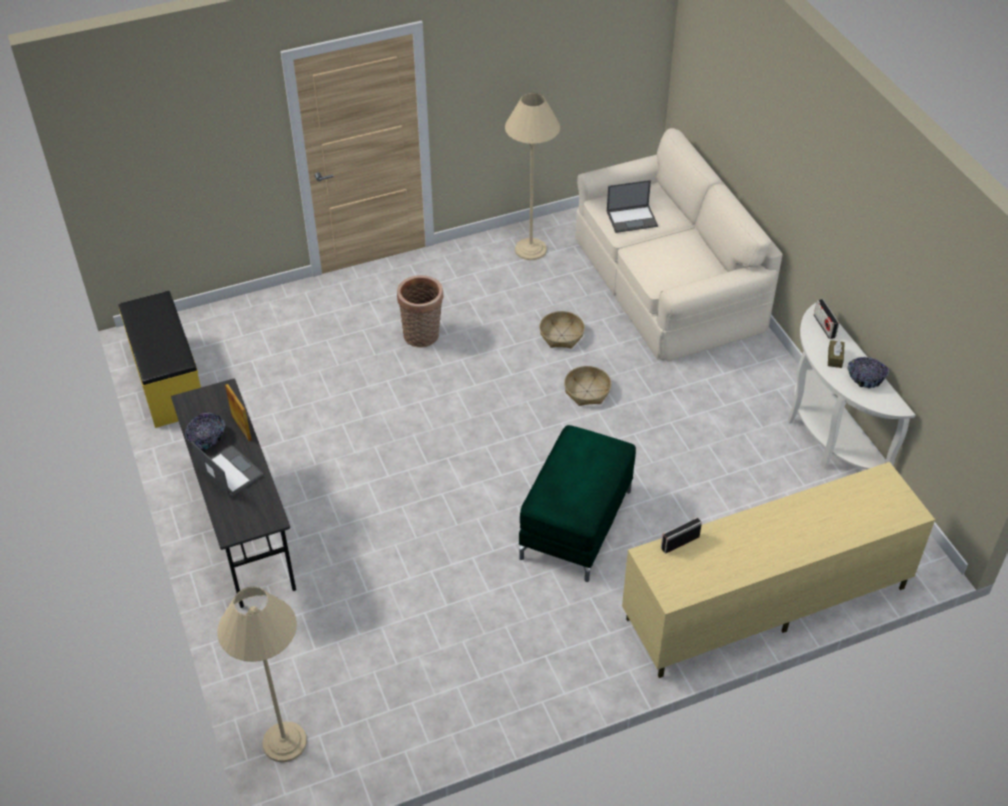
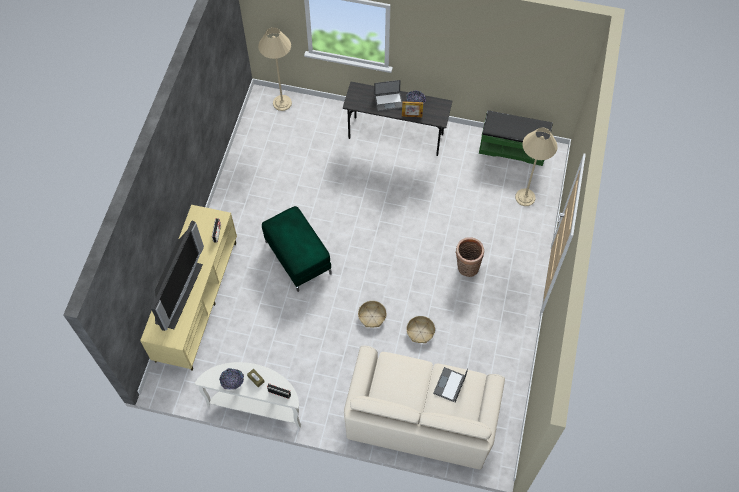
camera: 125 degrees right, 15 degrees up
yellow bench [119,291,201,428] -> green bench [479,110,553,166]
beige floor lamp [505,92,560,260] -> beige floor lamp moved to [515,127,557,206]
none -> television [151,221,204,331]

